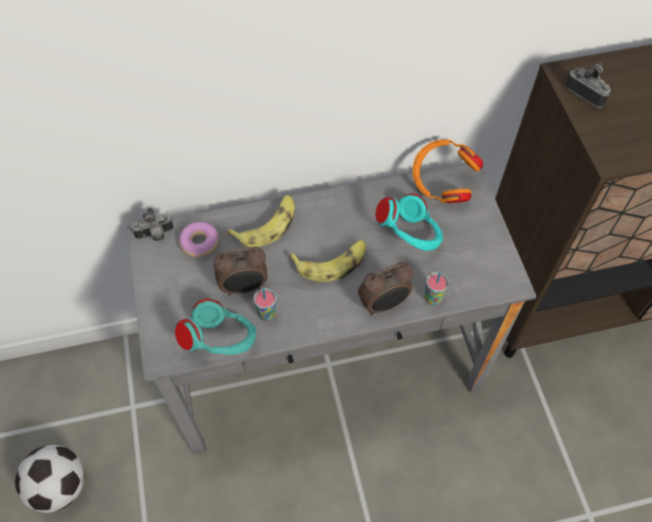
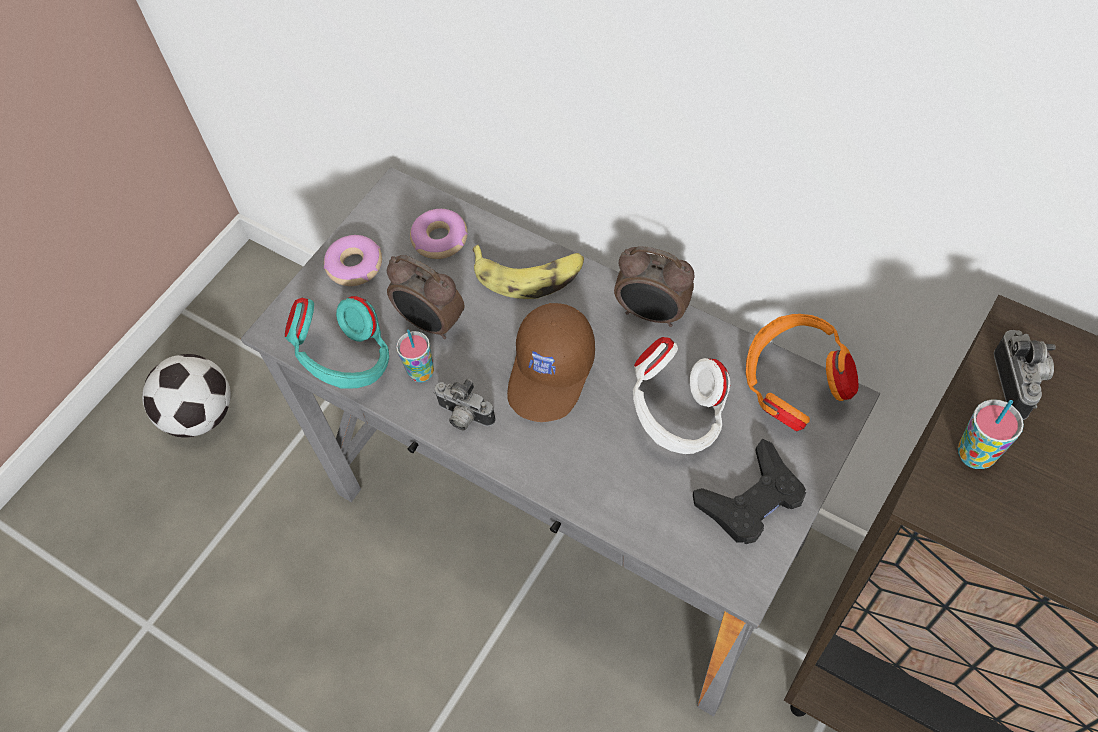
camera: 50 degrees right, 0 degrees up
camera [131,208,174,241] -> camera moved to [434,379,496,430]
banana [290,240,366,282] -> brown cap [507,303,595,422]
alarm clock [358,262,413,315] -> alarm clock moved to [614,246,695,327]
turquoise headphones [376,194,443,251] -> white headphones [633,337,730,454]
cup [424,272,449,305] -> cup moved to [958,399,1024,469]
none -> donut [324,235,382,286]
none -> black game controller [693,438,806,544]

